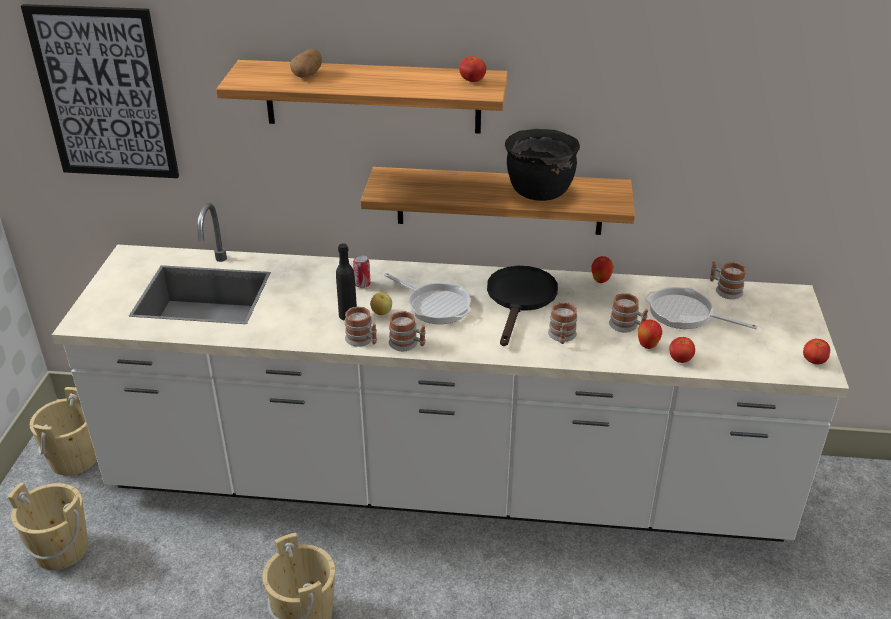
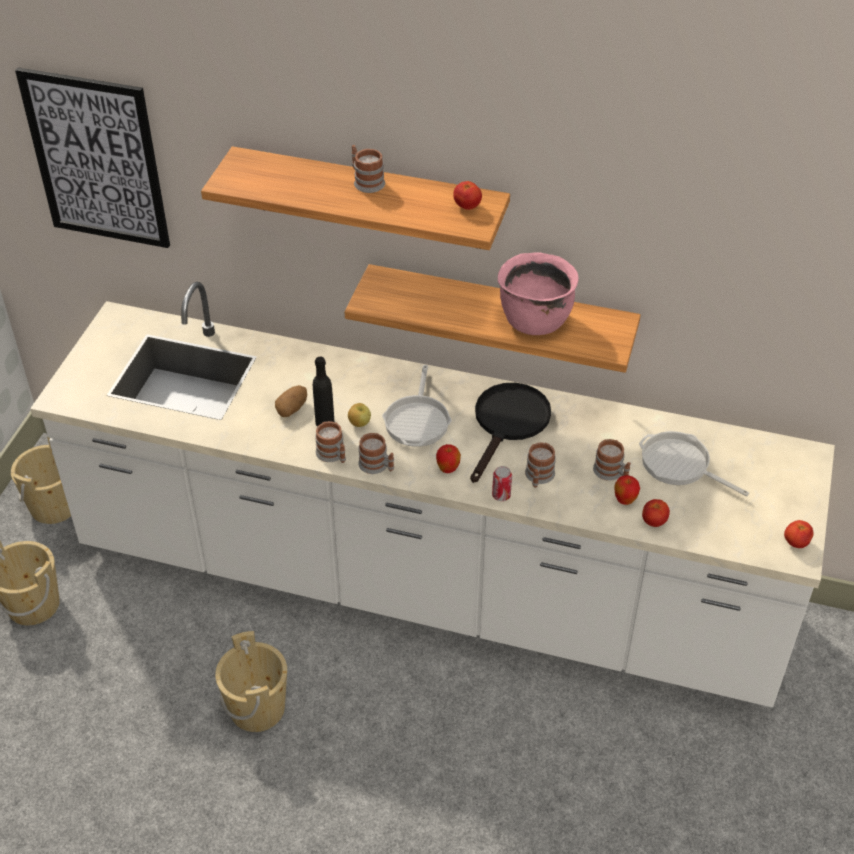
camera: 10 degrees right, 10 degrees up
potato [290,49,322,78] -> potato moved to [275,385,307,417]
can [353,255,371,288] -> can moved to [492,466,512,501]
frying pan [384,273,471,324] -> frying pan turned 45 degrees clockwise [382,365,452,447]
black cooking pot [505,129,580,201] -> pink cooking pot [498,252,578,335]
apple [592,256,614,283] -> apple moved to [436,444,461,473]
mug [710,260,746,299] -> mug moved to [352,145,385,193]

